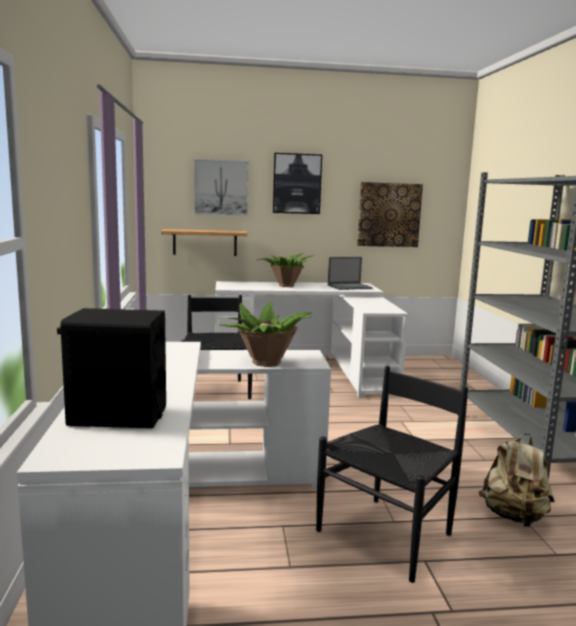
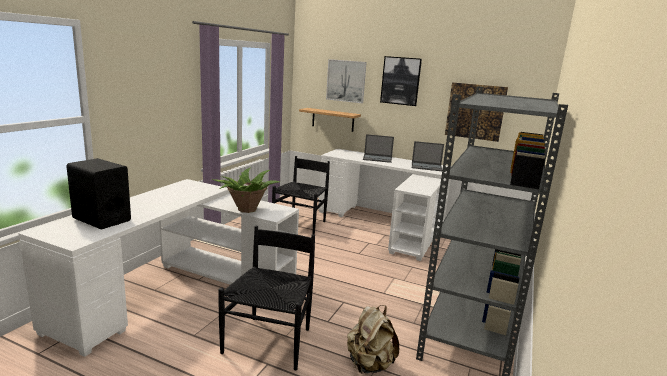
camera: 30 degrees right, 5 degrees up
potted plant [257,254,314,287] -> laptop [363,134,394,163]
black chair [316,366,468,583] -> black chair turned 60 degrees counterclockwise [219,226,315,370]

